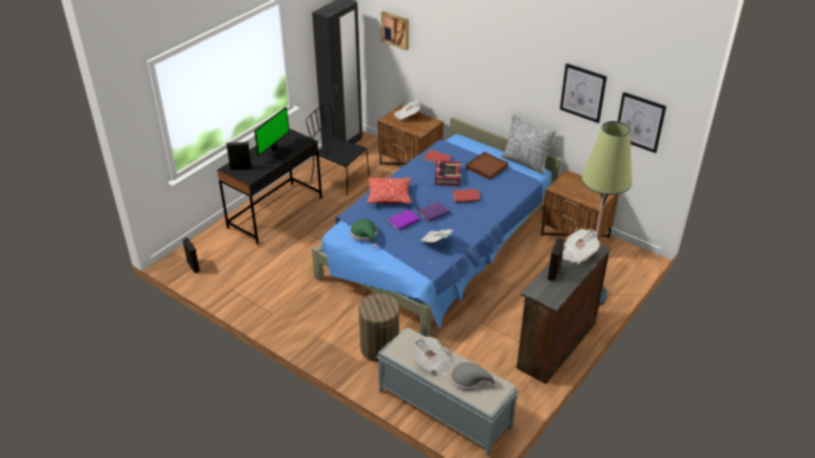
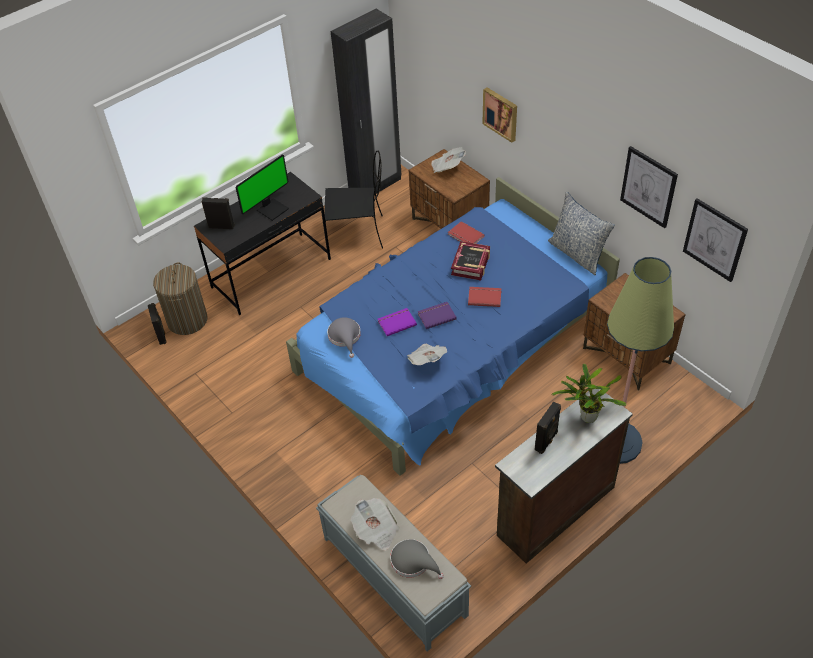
camera: 15 degrees right, 10 degrees up
black chair [306,104,369,196] -> black chair turned 135 degrees clockwise [324,151,383,249]
green hat [350,219,377,248] -> grey hat [327,317,361,358]
laundry basket [358,292,399,362] -> laundry basket moved to [153,263,208,335]
pillow [367,178,411,204] -> none
picture [381,11,409,50] -> picture moved to [483,87,517,143]
brown tray [466,152,508,180] -> none
newspaper [562,229,600,264] -> potted plant [552,363,627,423]

